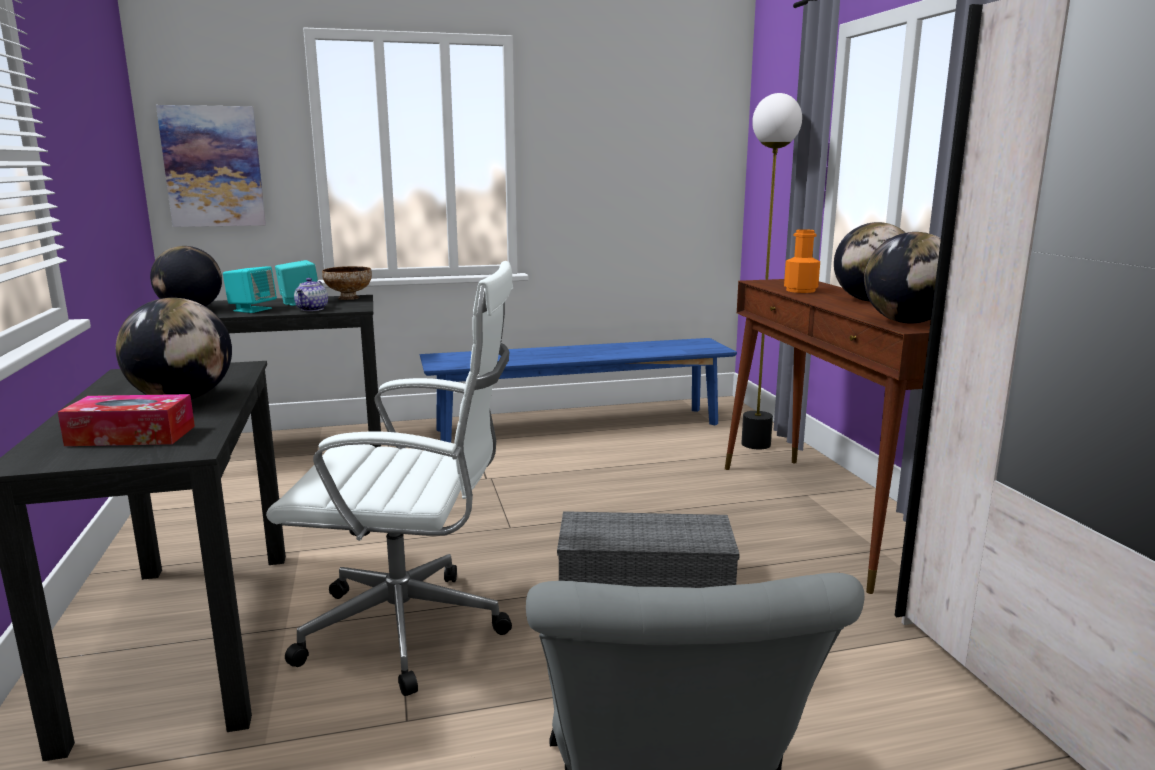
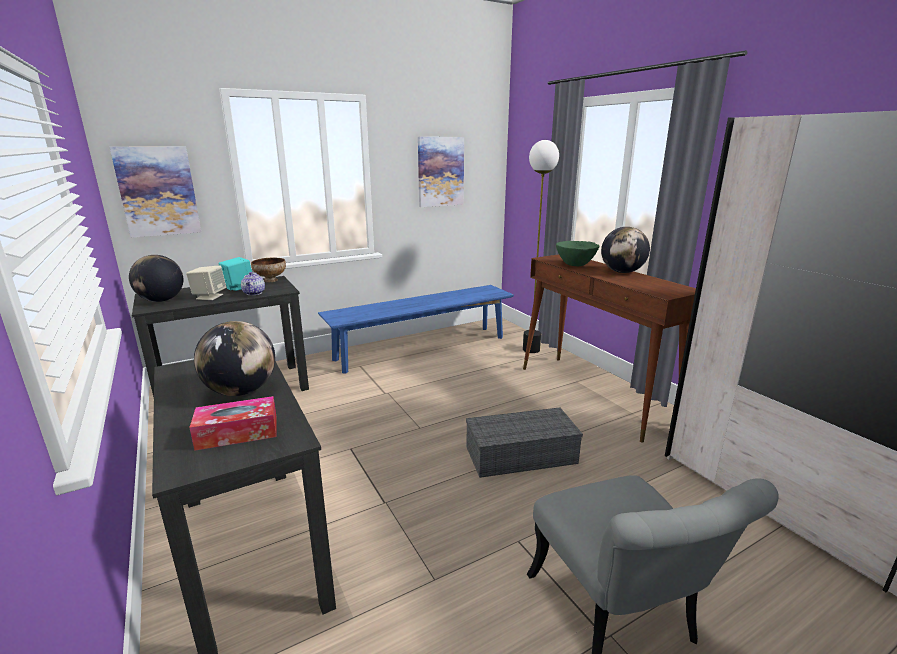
camera: 15 degrees left, 5 degrees up
turquoise speaker [223,266,277,313] -> beige speaker [186,266,226,300]
white office chair [266,261,513,696] -> none
orange bottle [784,229,820,293] -> green bowl [556,241,599,266]
globe [864,232,941,324] -> none
none -> picture [418,137,464,207]

